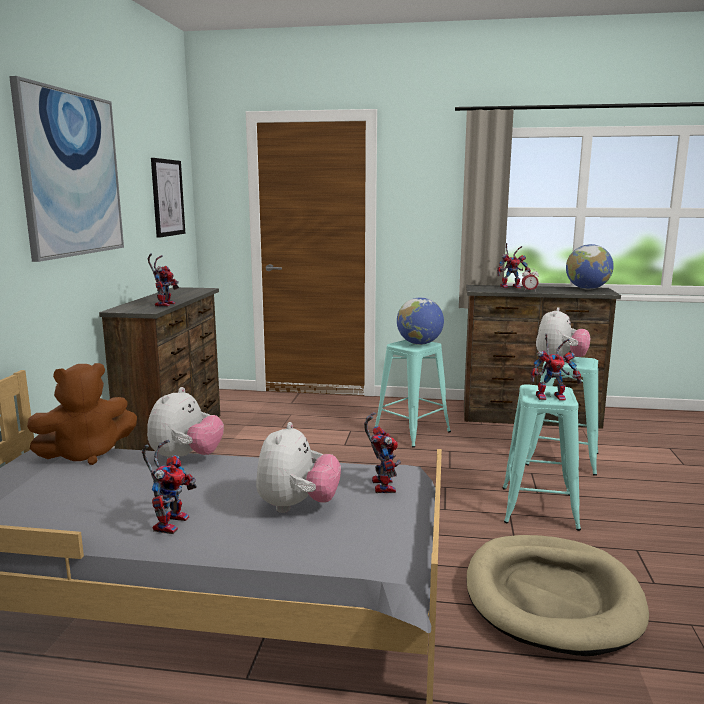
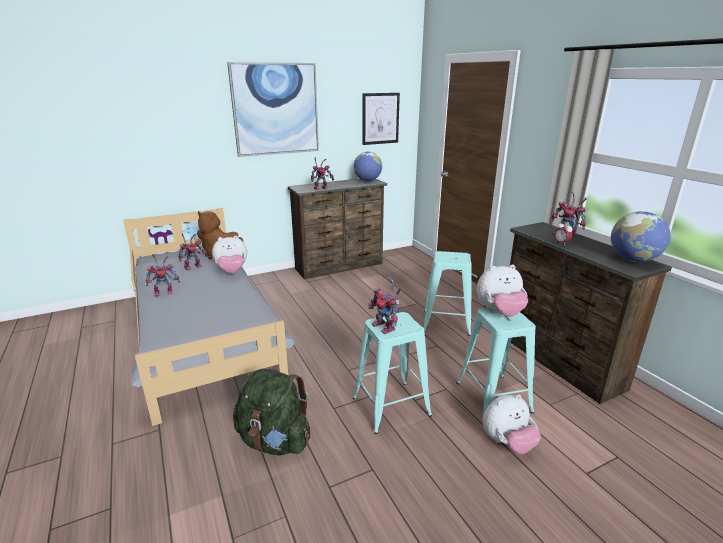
camera: 55 degrees right, 10 degrees up
plush toy [256,422,341,513] -> plush toy moved to [483,394,541,454]
toy robot [364,412,401,493] -> toy robot moved to [179,233,208,271]
globe [397,297,444,345] -> globe moved to [354,152,382,181]
beige dog bed [466,535,649,656] -> green backpack [233,369,310,456]

